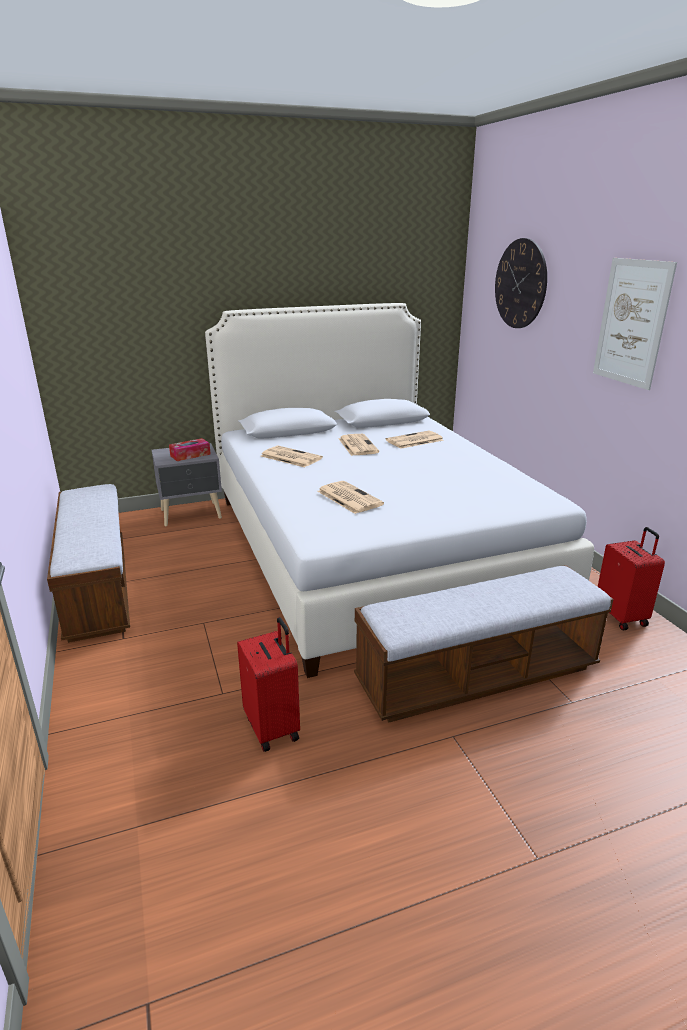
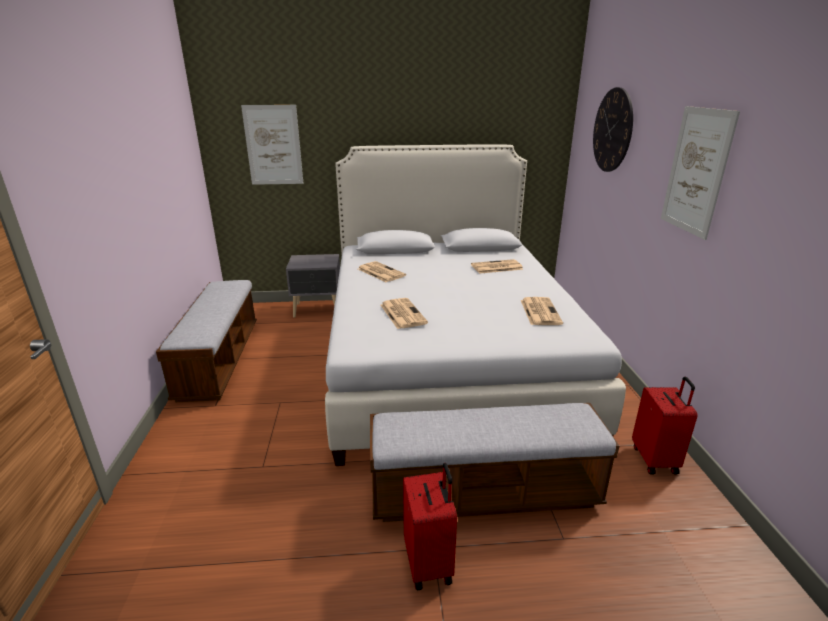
camera: 15 degrees right, 0 degrees up
tissue box [169,438,211,461] -> none
red suitcase [237,617,300,752] -> red suitcase moved to [403,463,457,591]
newspaper [339,434,379,456] -> newspaper moved to [521,297,563,325]
none -> picture [241,105,303,185]

